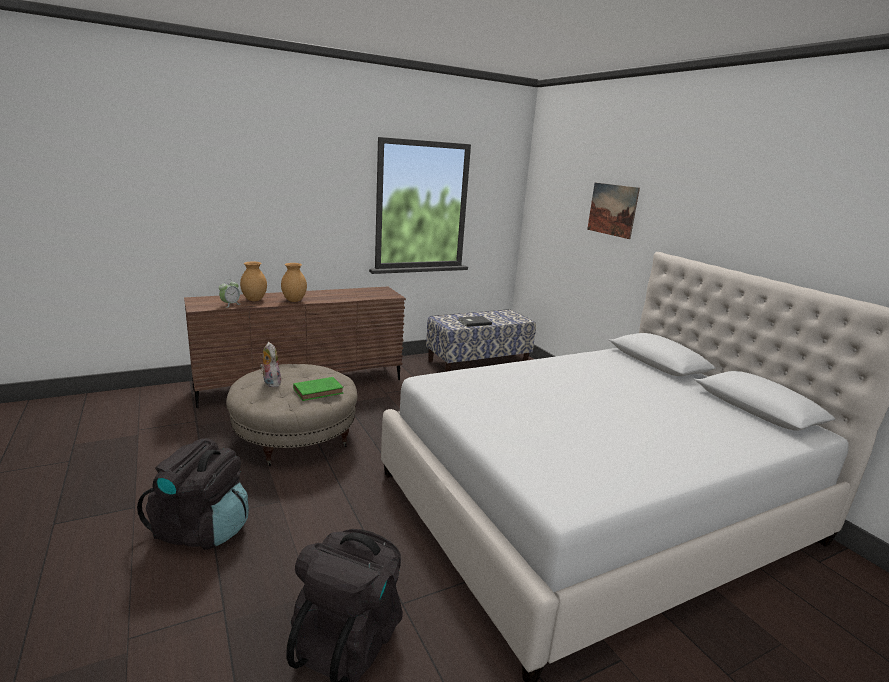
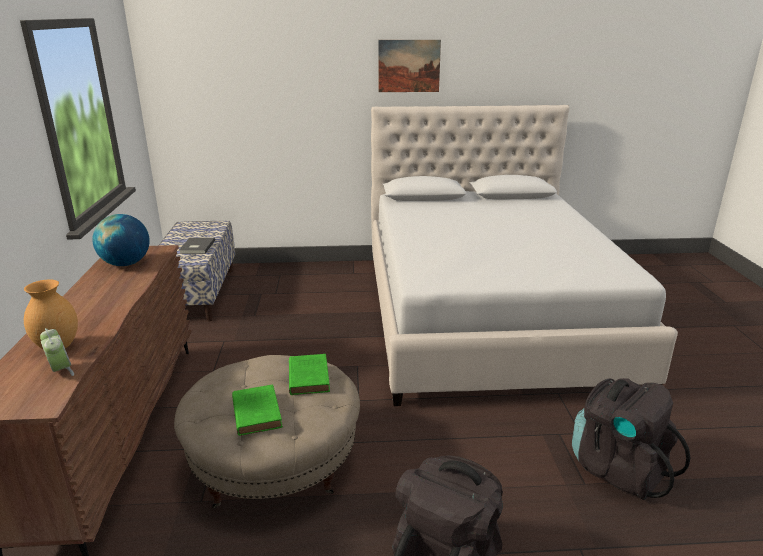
camera: 65 degrees left, 5 degrees up
plush toy [260,342,281,387] -> green book [232,385,283,436]
brown vase [281,263,307,302] -> none
picture [587,183,640,239] -> picture moved to [378,40,441,92]
none -> globe [92,214,150,266]

